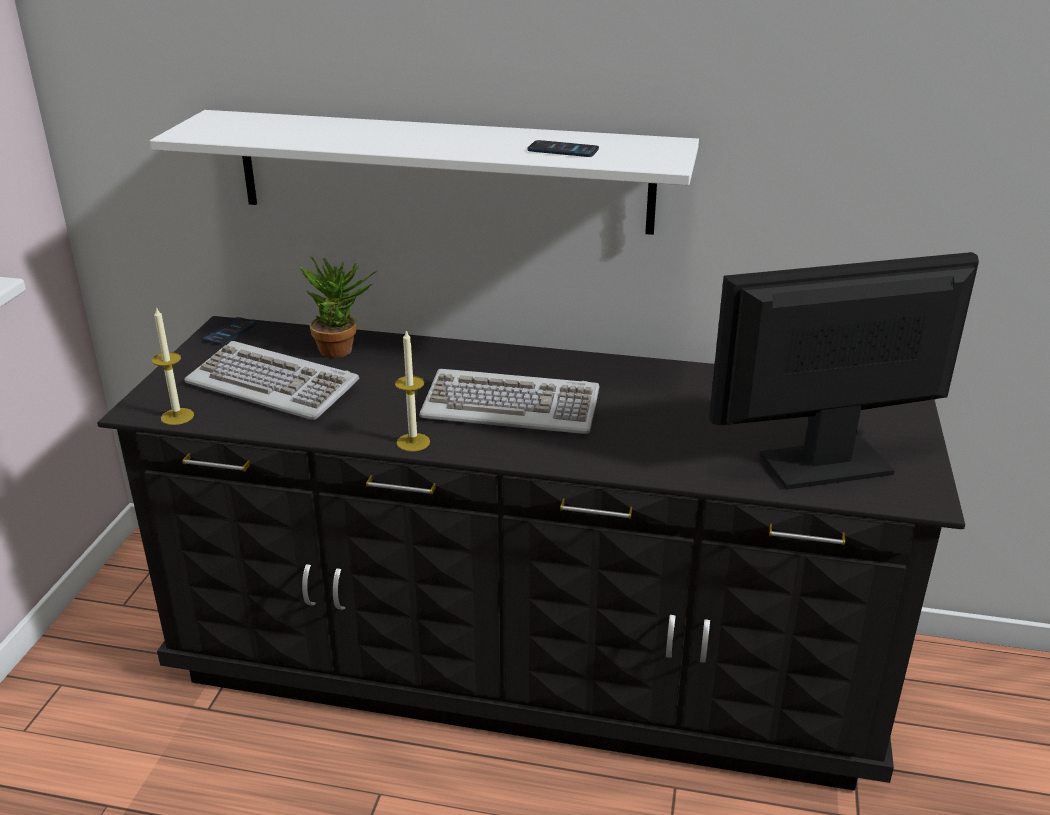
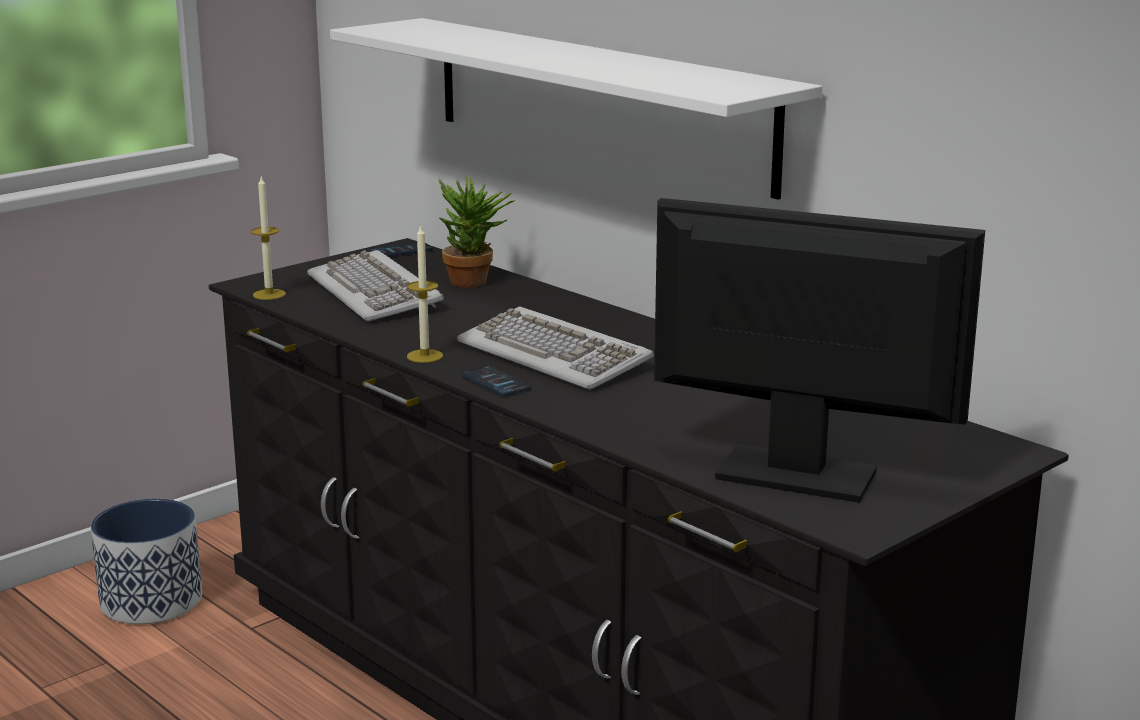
camera: 35 degrees right, 10 degrees down
phone [528,140,599,157] -> phone moved to [462,366,531,396]
none -> planter [91,499,202,624]

